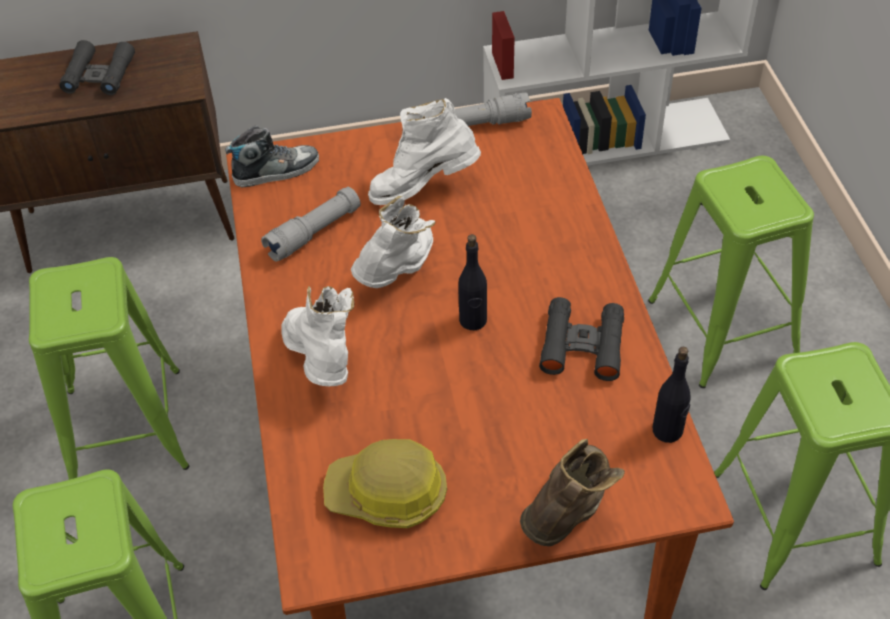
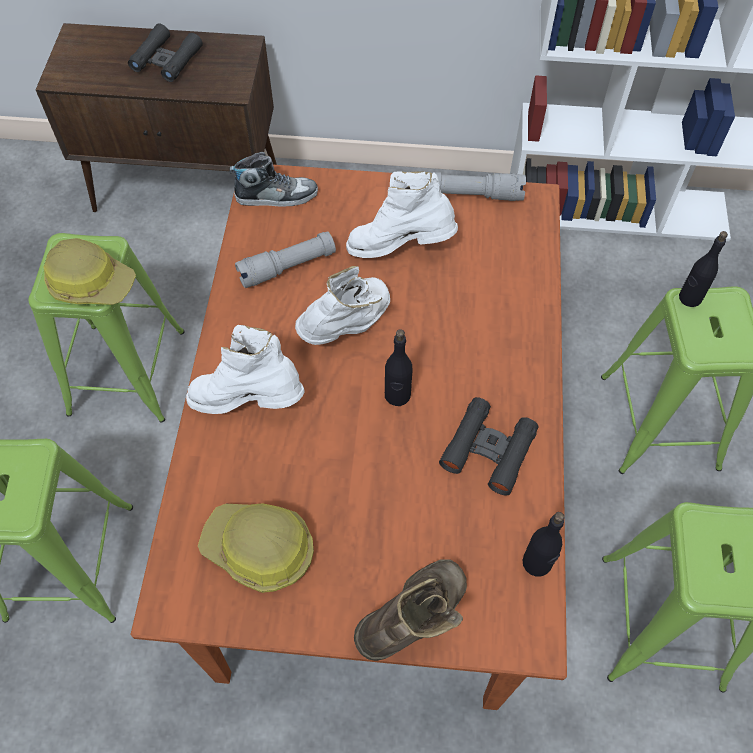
camera: 15 degrees right, 10 degrees up
white boot [281,286,354,386] -> white boot turned 75 degrees counterclockwise [186,325,305,414]
none -> hard hat [44,238,136,305]
none -> black bottle [679,231,728,307]

